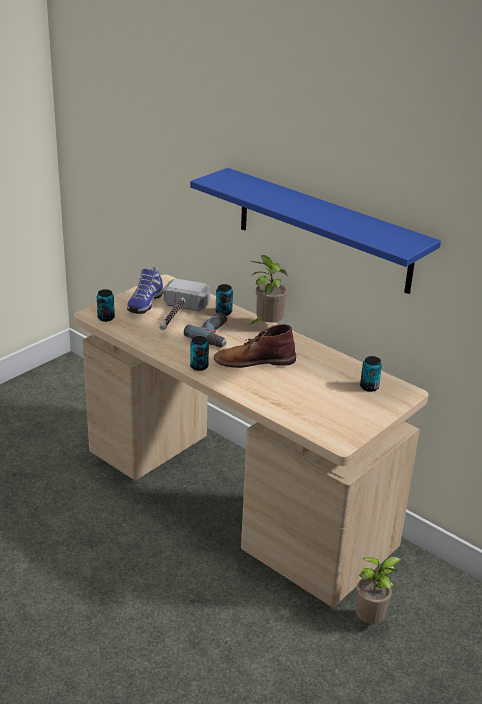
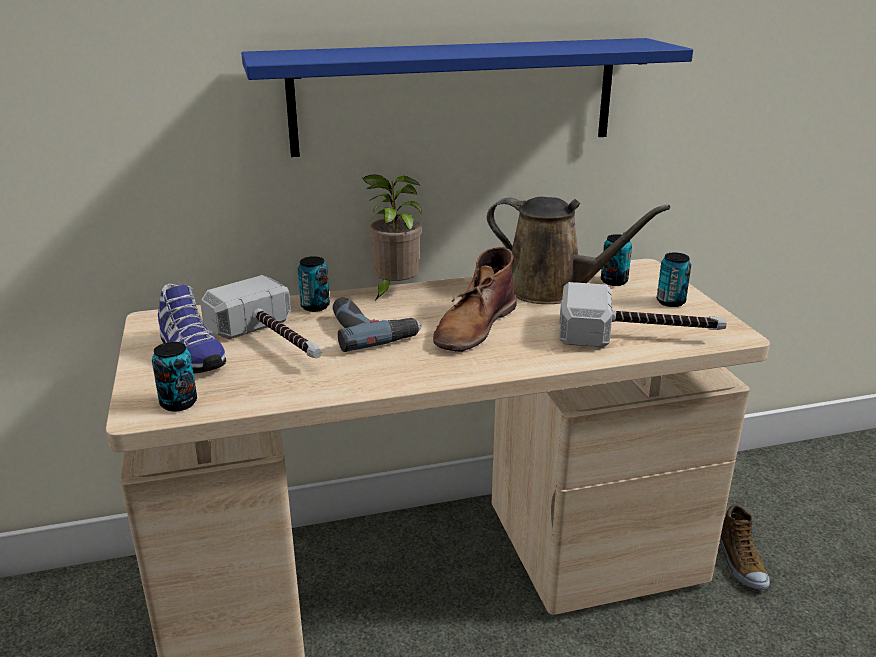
camera: 55 degrees left, 5 degrees down
can [190,336,209,371] -> can moved to [657,252,691,307]
potted plant [355,557,401,624] -> shoe [720,504,770,590]
none -> brown watering can [487,197,670,304]
none -> hammer [559,282,727,347]

